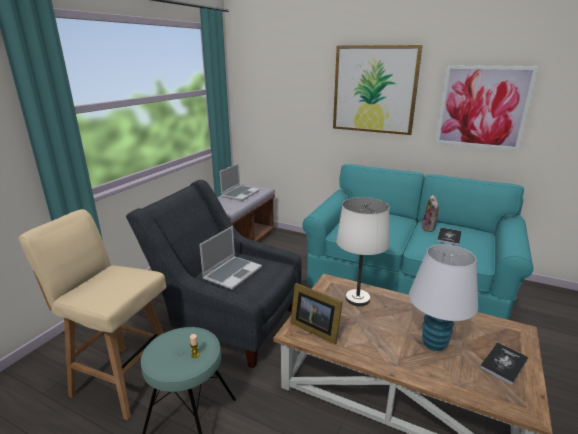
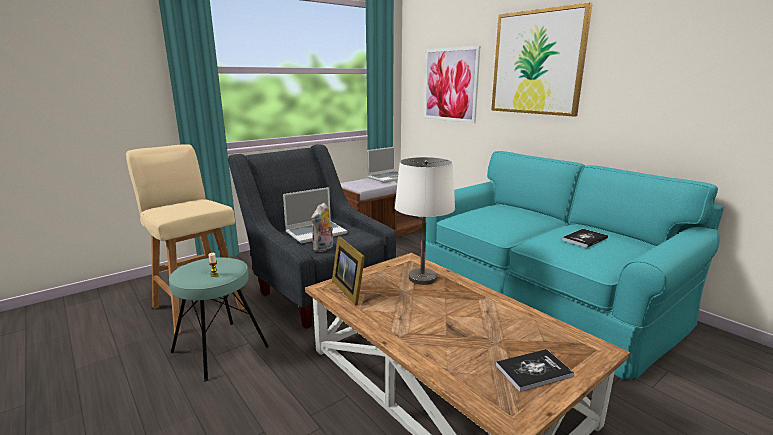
camera: 25 degrees right, 5 degrees down
white table lamp [409,244,478,351] -> none
plush toy [421,195,440,232] -> plush toy moved to [311,202,333,252]
picture [435,65,539,151] -> picture moved to [424,46,480,123]

